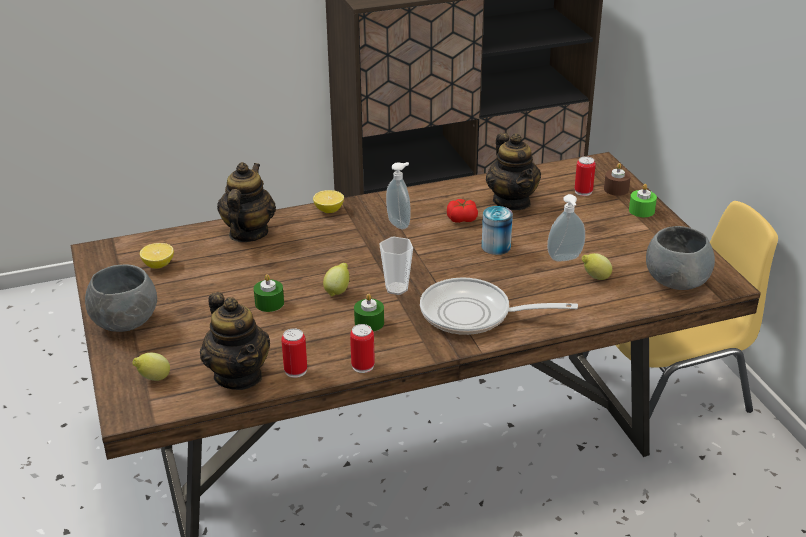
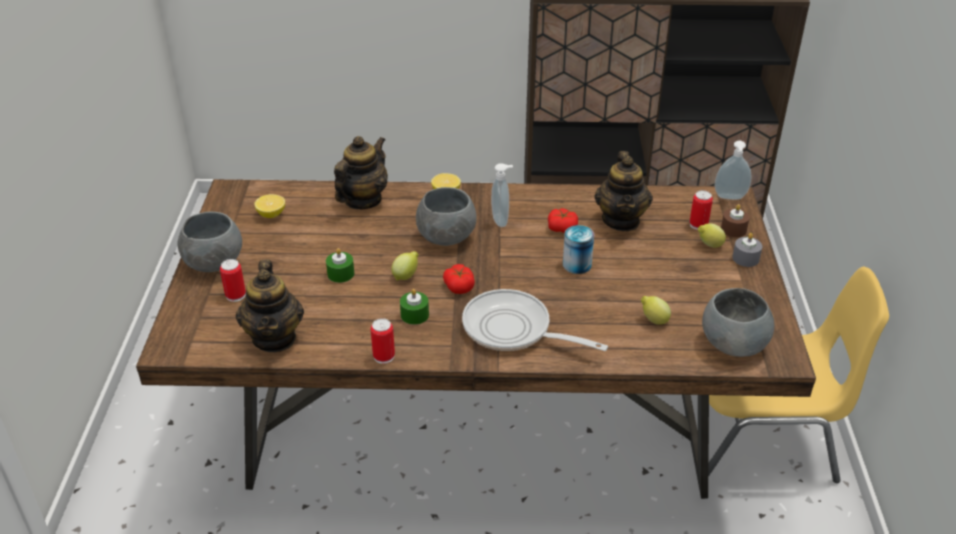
camera: 20 degrees right, 5 degrees up
lemon [132,353,170,381] -> lemon moved to [698,223,726,248]
can [281,328,307,378] -> can moved to [220,259,246,302]
cup [379,237,413,295] -> tomato [443,264,475,294]
soap dispenser [547,194,585,261] -> soap dispenser moved to [715,141,752,200]
green candle [629,184,657,217] -> grey candle [732,233,762,267]
none -> grey bowl [416,187,477,246]

